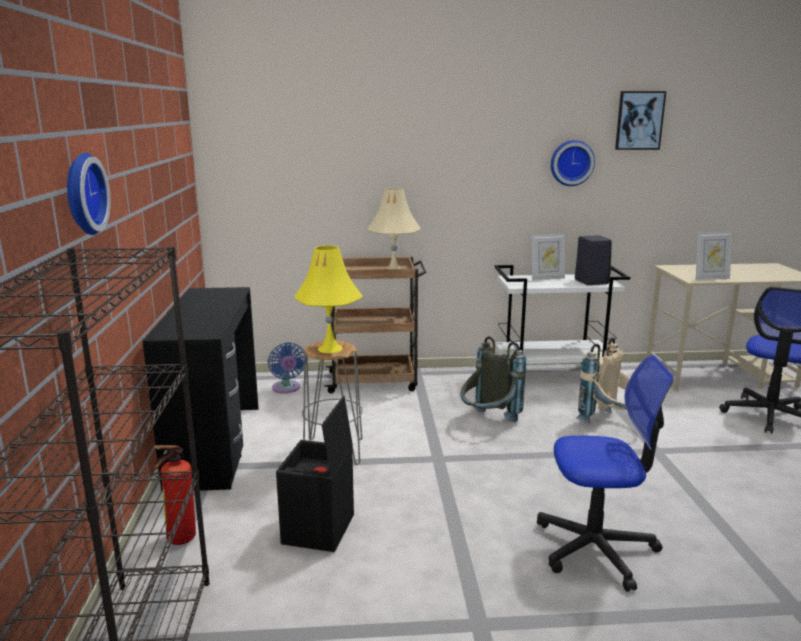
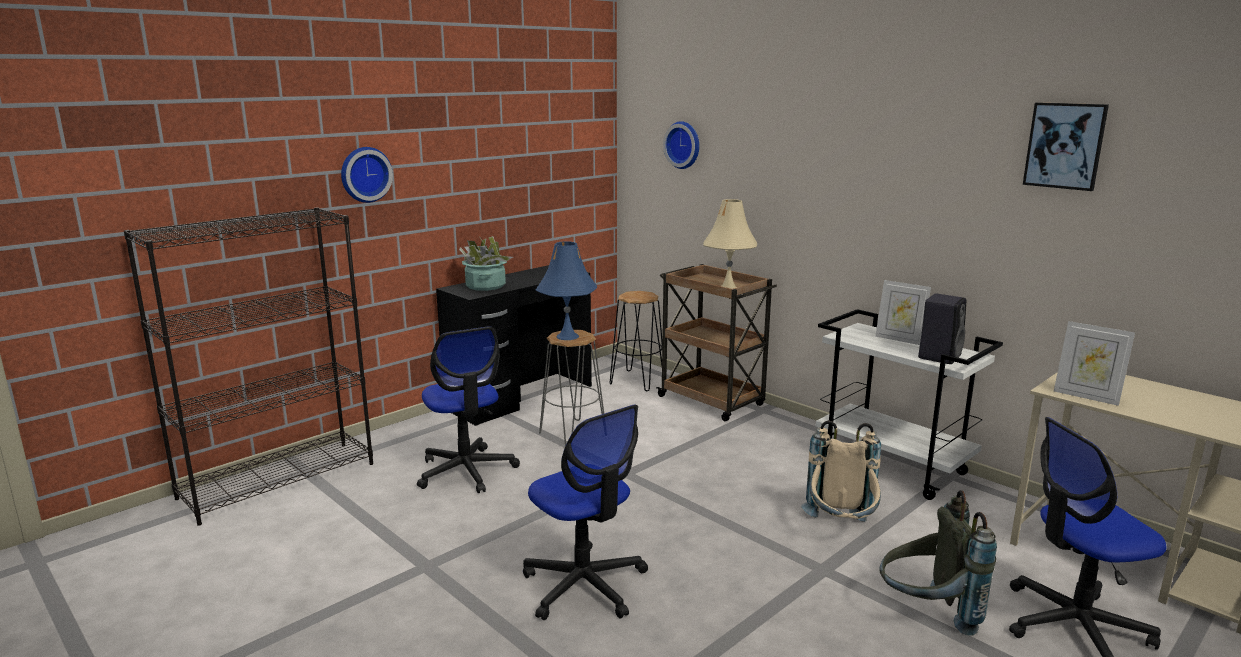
camera: 50 degrees right, 0 degrees up
fire extinguisher [152,445,196,545] -> none
blue fan [268,342,305,393] -> black stool [610,291,662,391]
black storage box [276,396,354,552] -> office chair [417,326,520,493]
yellow table lamp [294,245,363,353] -> blue table lamp [536,241,598,340]
grey backpack [460,336,526,422] -> grey backpack moved to [879,490,997,636]
wall clock [551,140,595,186] -> wall clock moved to [663,121,699,169]
none -> potted plant [459,236,513,291]

